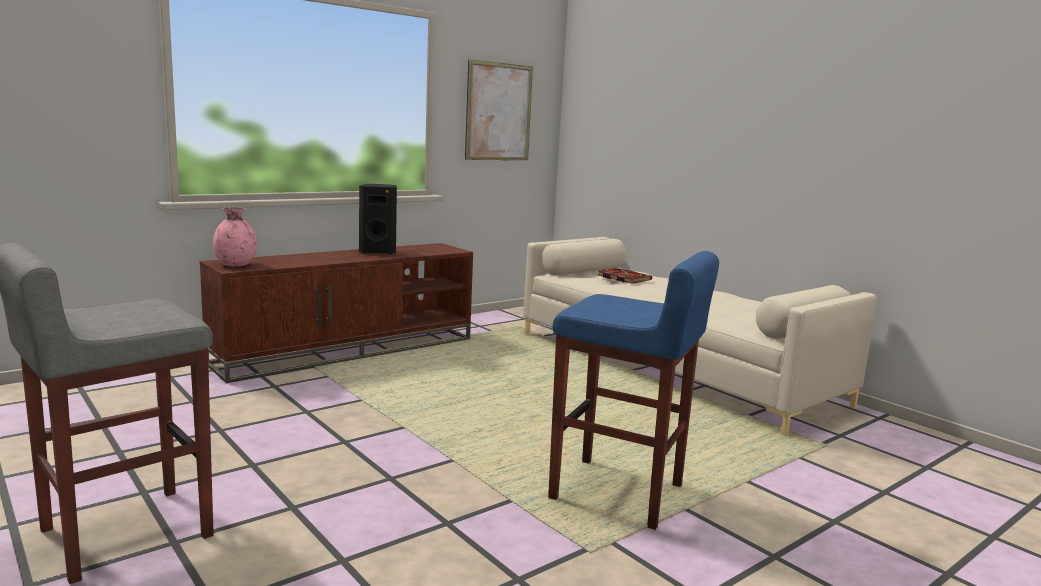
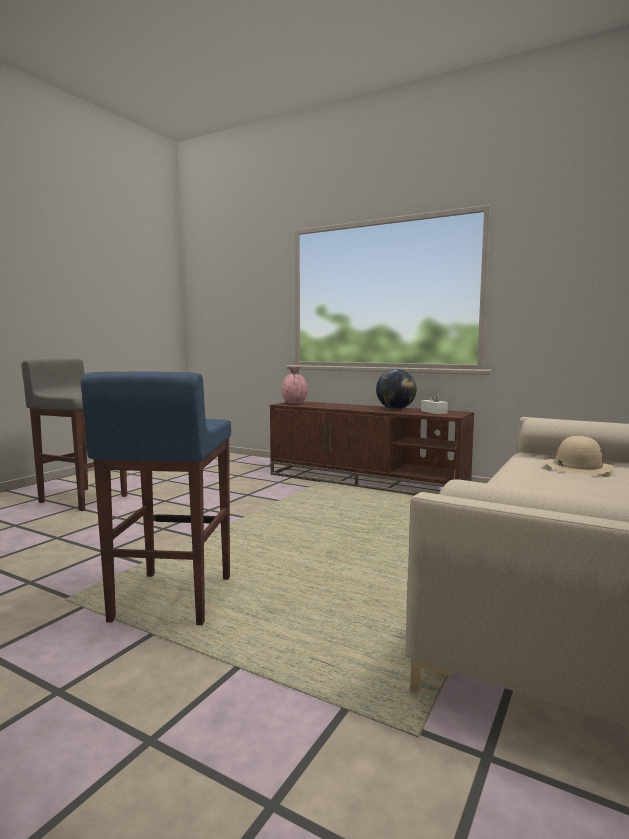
camera: 70 degrees right, 5 degrees down
black speaker [359,184,397,255] -> globe [376,369,417,409]
picture [465,59,533,160] -> none
book [598,268,652,284] -> beige hat [545,436,614,475]
none -> white tissue box [421,390,448,414]

